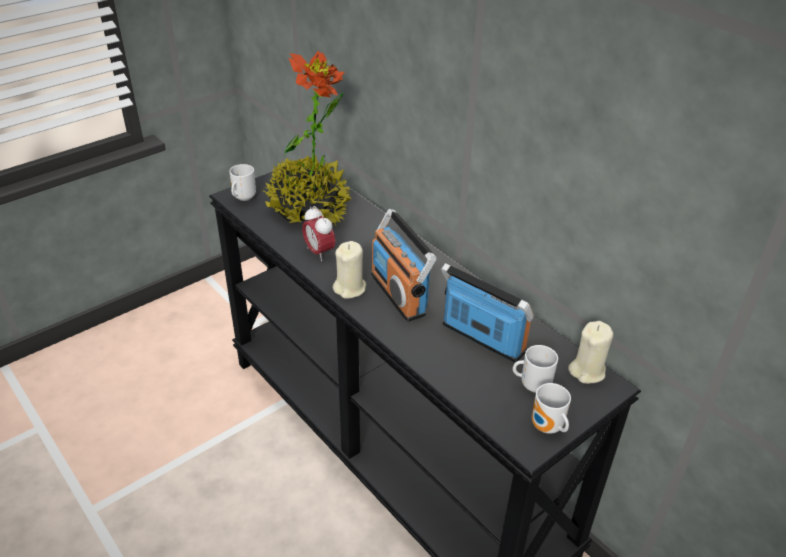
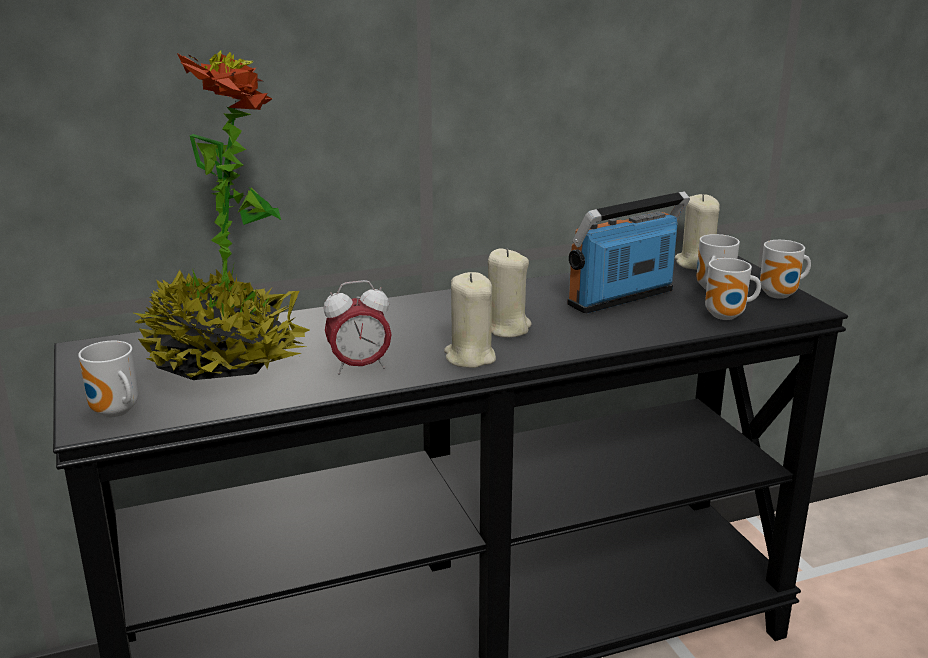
camera: 70 degrees left, 15 degrees down
radio [371,209,437,322] -> beige candle [488,249,532,338]
none -> mug [705,258,761,320]

